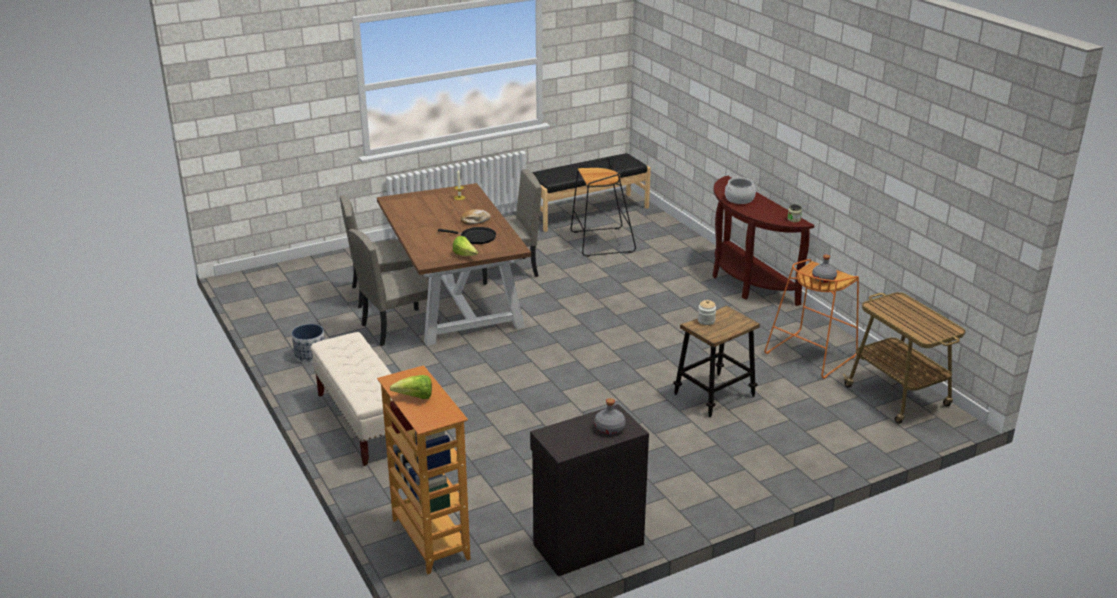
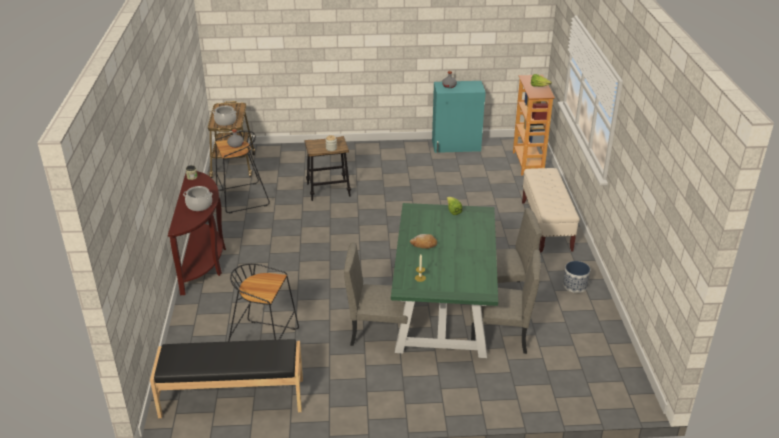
camera: 155 degrees left, 5 degrees up
brown dining table [377,183,531,346] -> green dining table [391,203,498,358]
black frying pan [438,227,496,244] -> none
black cabinet [530,404,649,577] -> turquoise cabinet [432,81,486,153]
orange stool [765,259,859,379] -> black stool [215,131,270,214]
none -> cooking pot [212,106,237,126]

